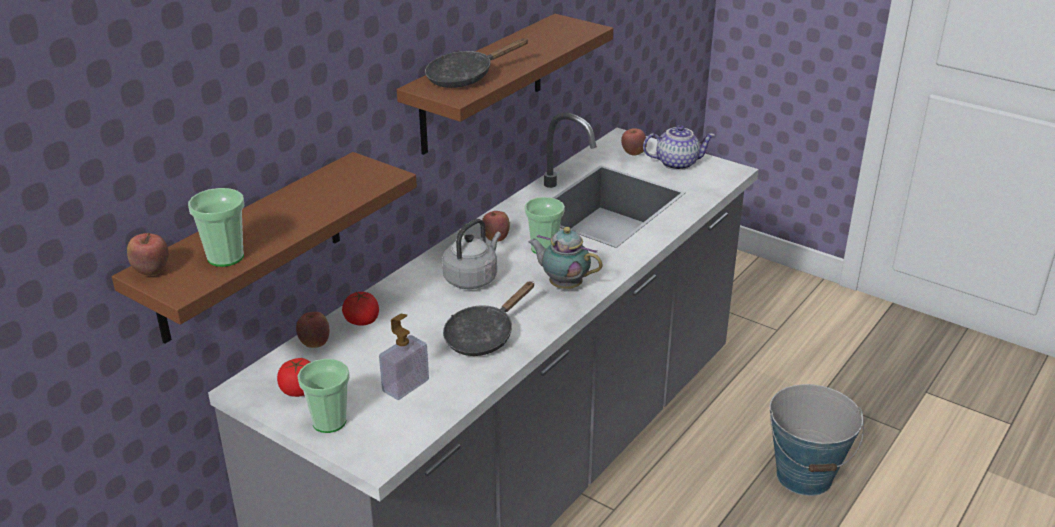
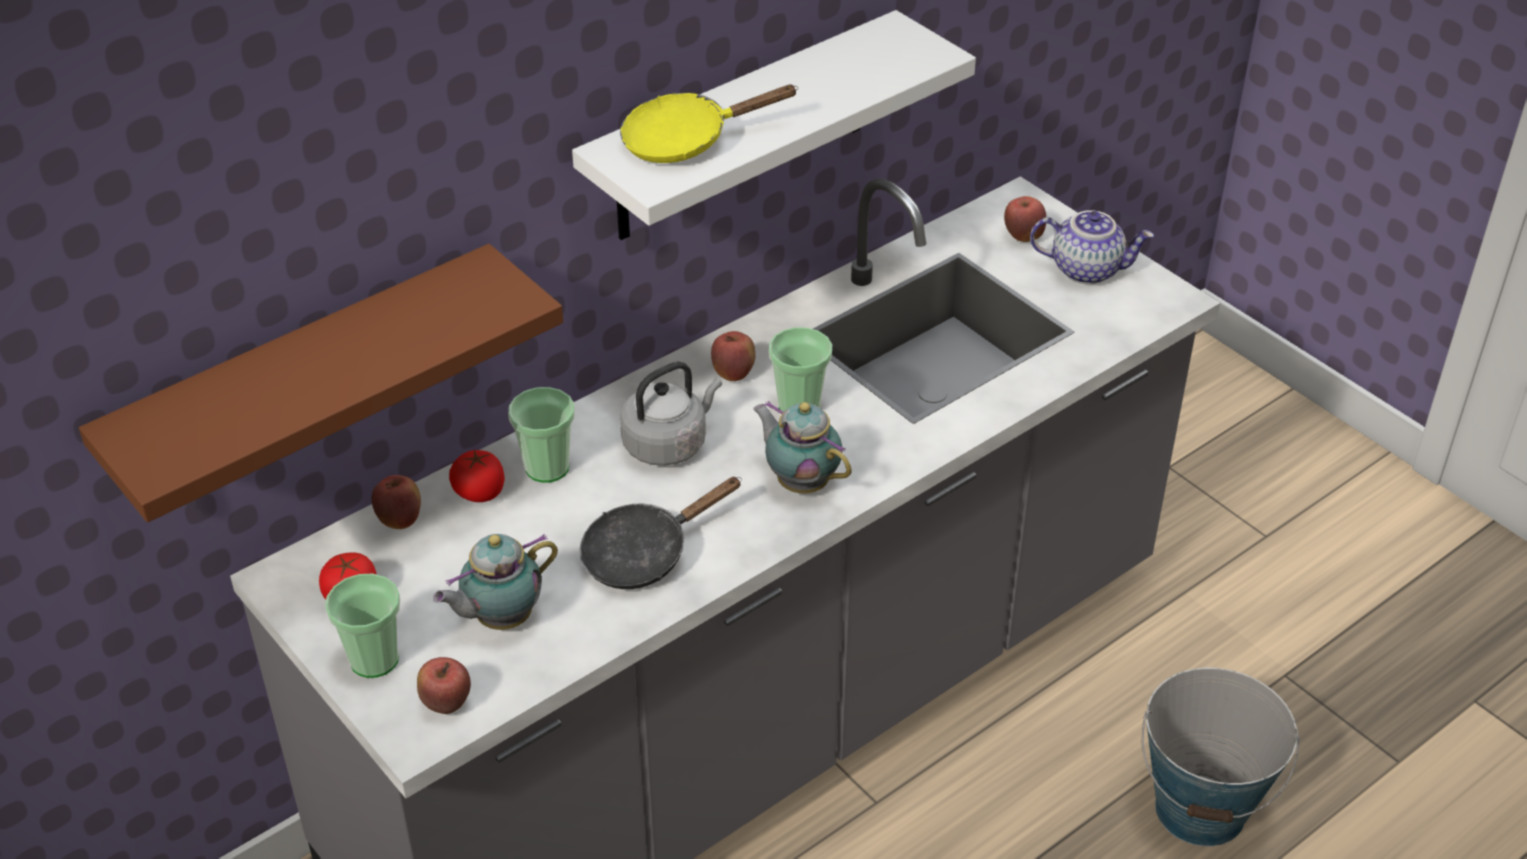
camera: 15 degrees right, 10 degrees up
apple [127,233,169,276] -> apple moved to [417,657,471,714]
cup [188,188,245,267] -> cup moved to [508,387,575,483]
soap dispenser [379,314,429,400] -> teapot [433,534,558,630]
brown shelf [397,14,613,155] -> white shelf [572,10,976,240]
black frying pan [425,38,529,88] -> yellow frying pan [620,84,798,163]

